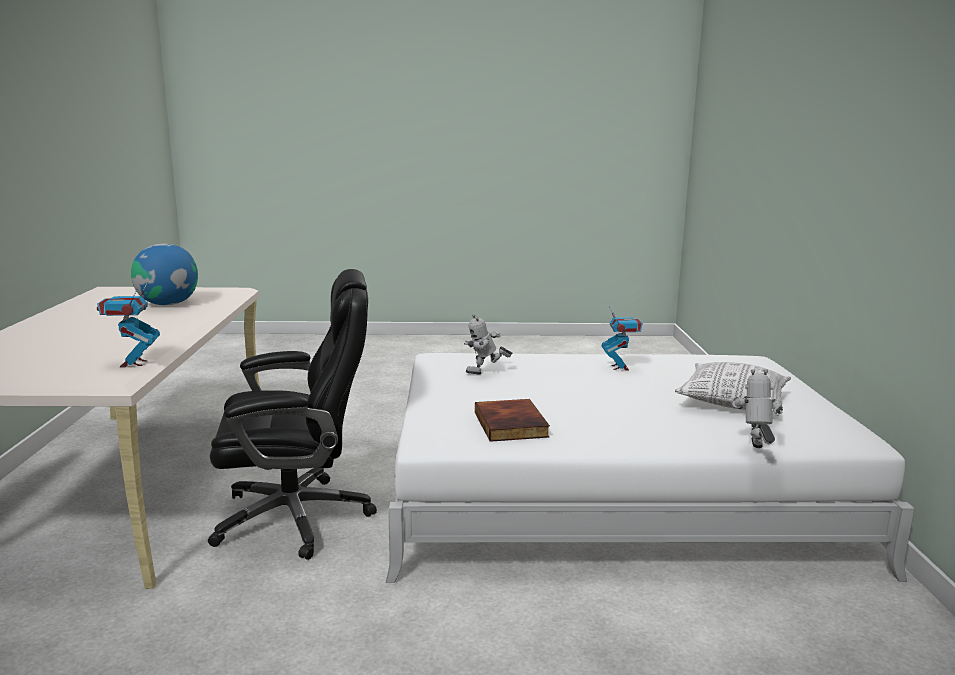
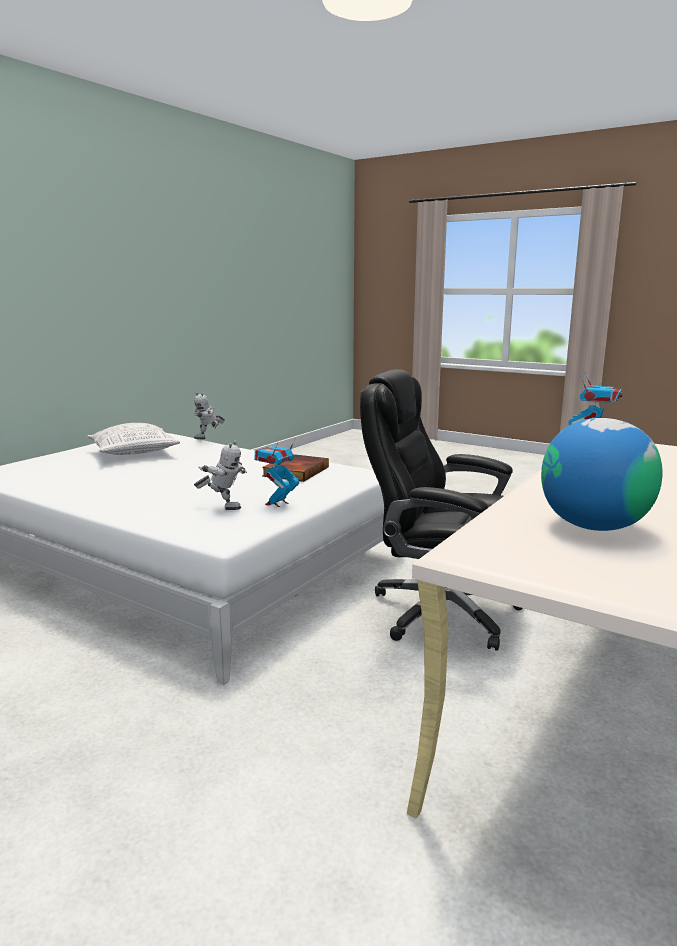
camera: 145 degrees left, 0 degrees up
toy robot [602,307,643,371] -> toy robot moved to [255,438,299,507]

